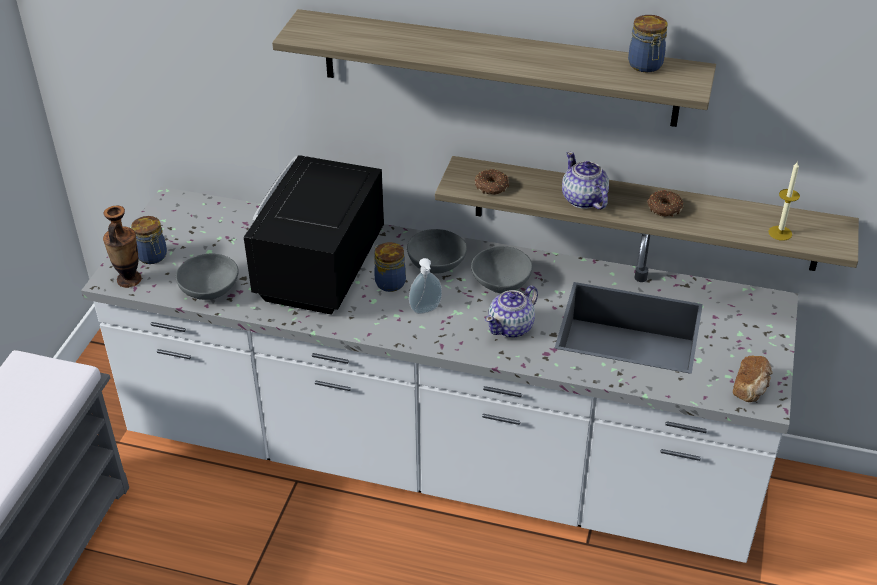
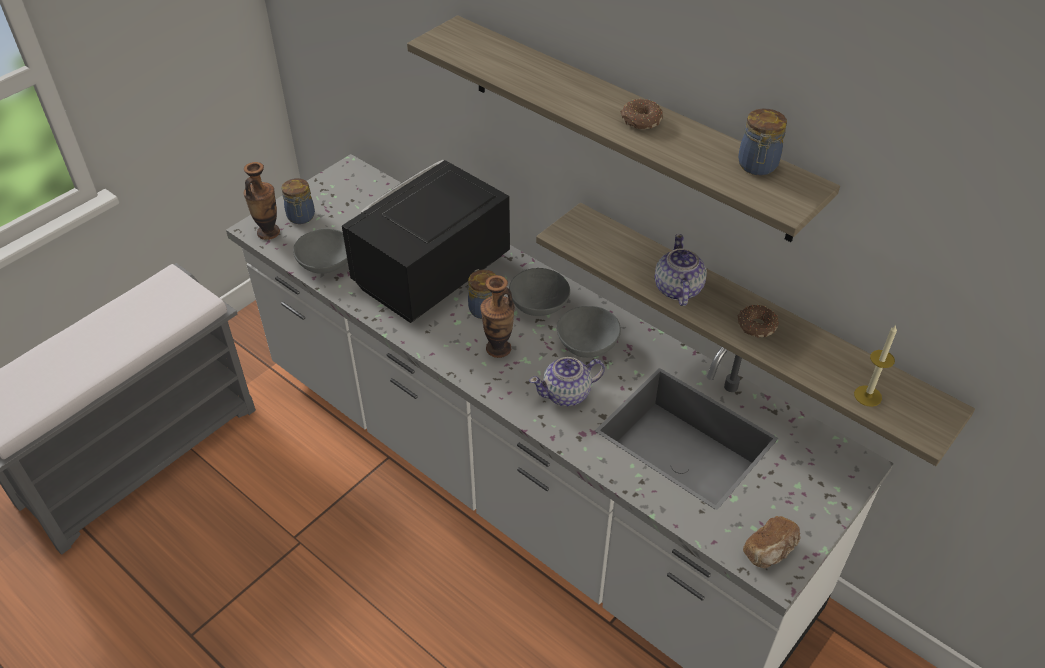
camera: 25 degrees right, 5 degrees up
soap dispenser [409,258,442,314] -> vase [480,275,515,358]
donut [475,169,509,195] -> donut moved to [620,99,663,129]

